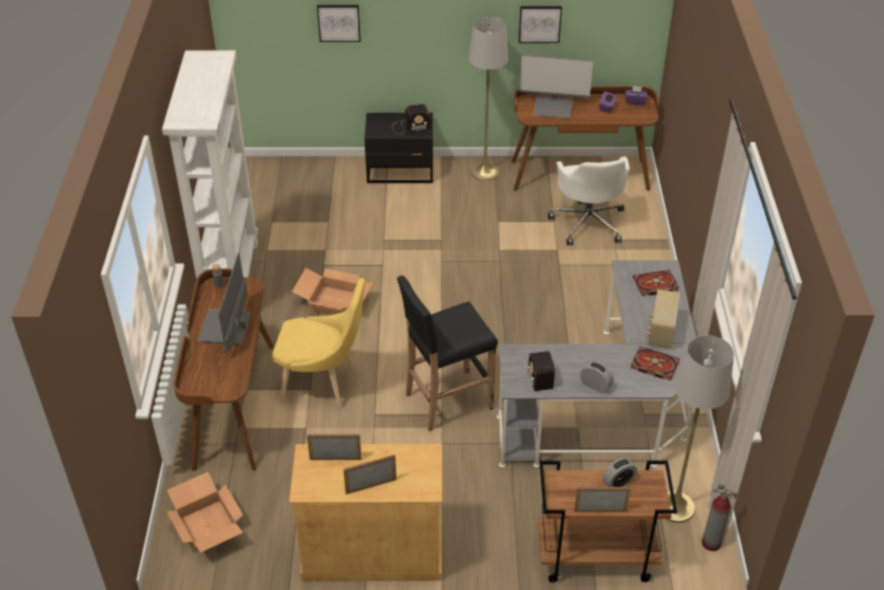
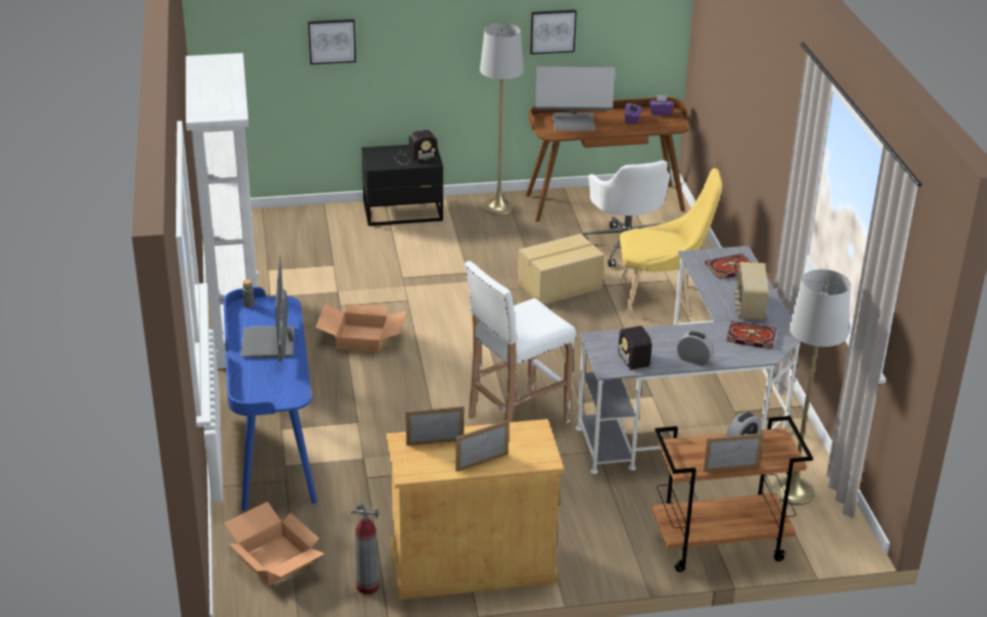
camera: 10 degrees left, 10 degrees down
brown desk [173,269,274,471] -> blue desk [223,287,317,511]
yellow chair [272,278,365,409] -> yellow chair moved to [620,168,722,317]
black stool [397,275,498,431] -> white stool [464,261,576,423]
fire extinguisher [702,484,737,551] -> fire extinguisher moved to [351,503,379,595]
none -> cardboard box [518,234,604,304]

